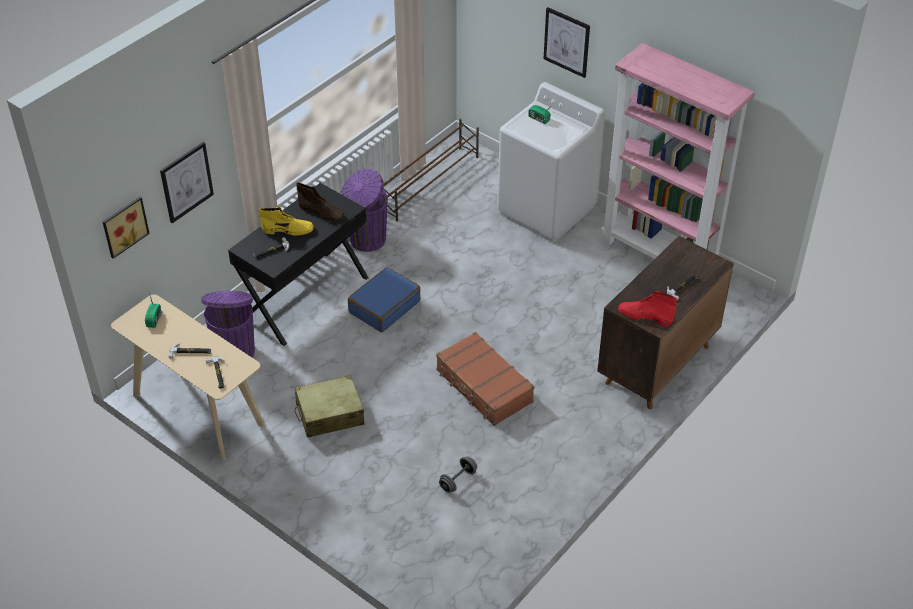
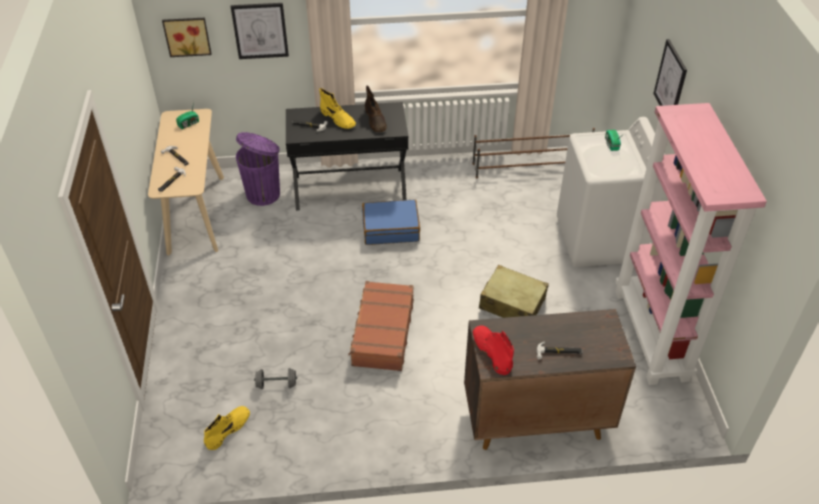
camera: 45 degrees right, 0 degrees up
beige suitcase [295,375,364,438] -> beige suitcase moved to [479,265,549,318]
purple trash can [341,169,388,252] -> none
none -> yellow boot [204,406,250,450]

